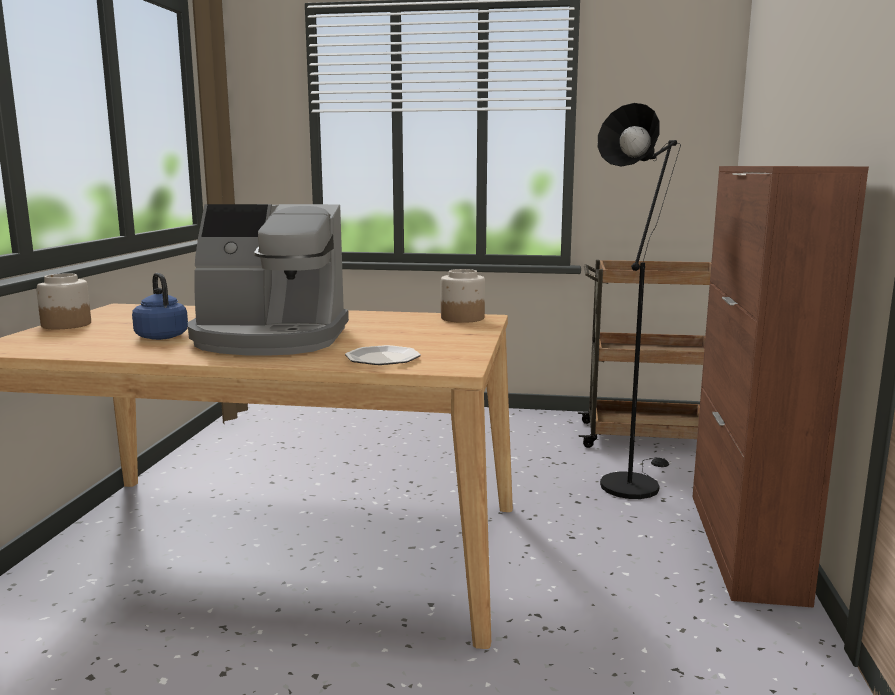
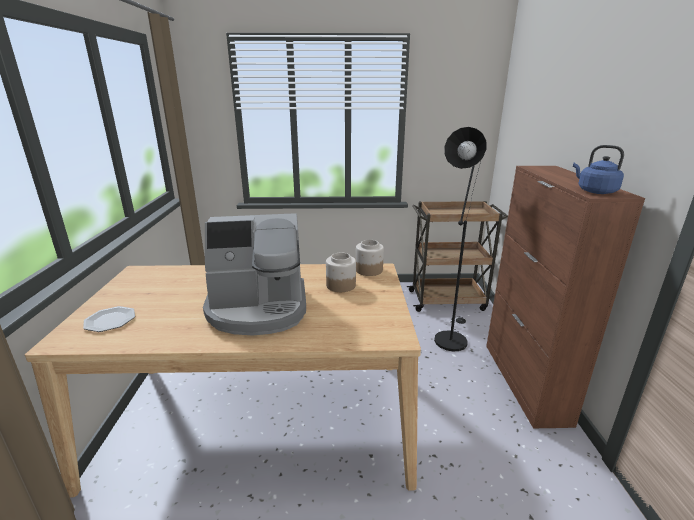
camera: 10 degrees left, 10 degrees up
jar [36,273,91,329] -> jar moved to [326,253,356,292]
blue kettle [132,273,188,340] -> blue kettle moved to [573,145,624,194]
plate [345,345,421,365] -> plate moved to [83,306,135,332]

